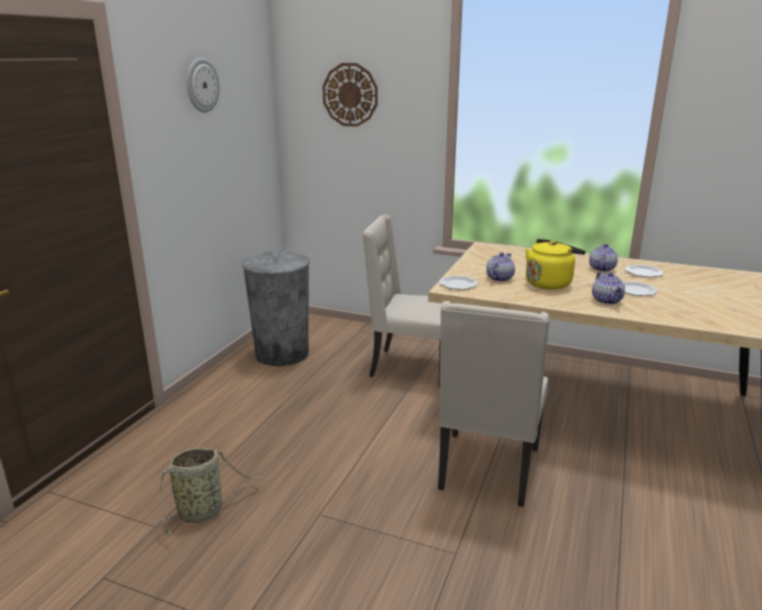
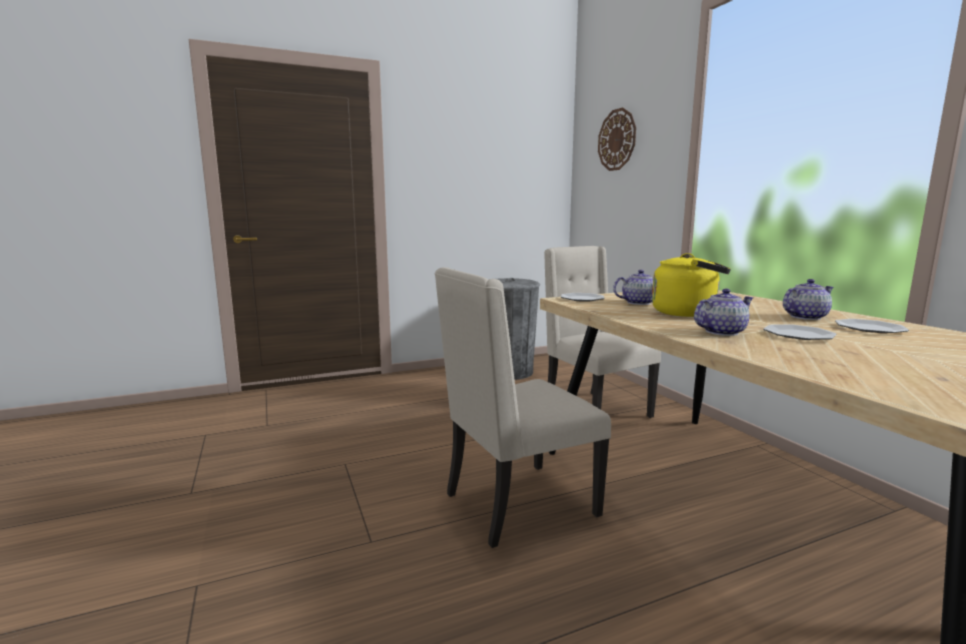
camera: 45 degrees right, 10 degrees down
basket [153,448,260,535] -> none
wall clock [187,58,220,113] -> none
teapot [592,272,625,305] -> teapot turned 150 degrees counterclockwise [694,289,753,336]

